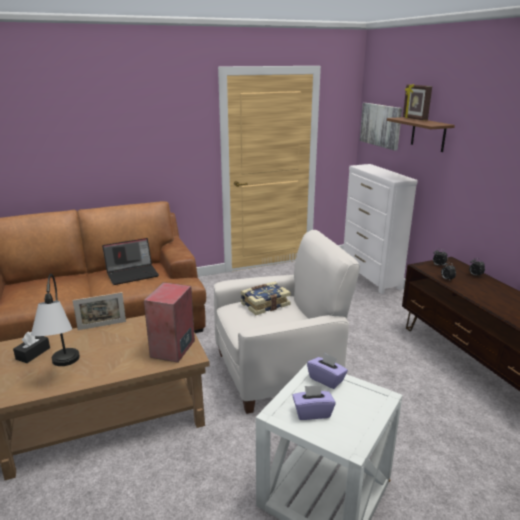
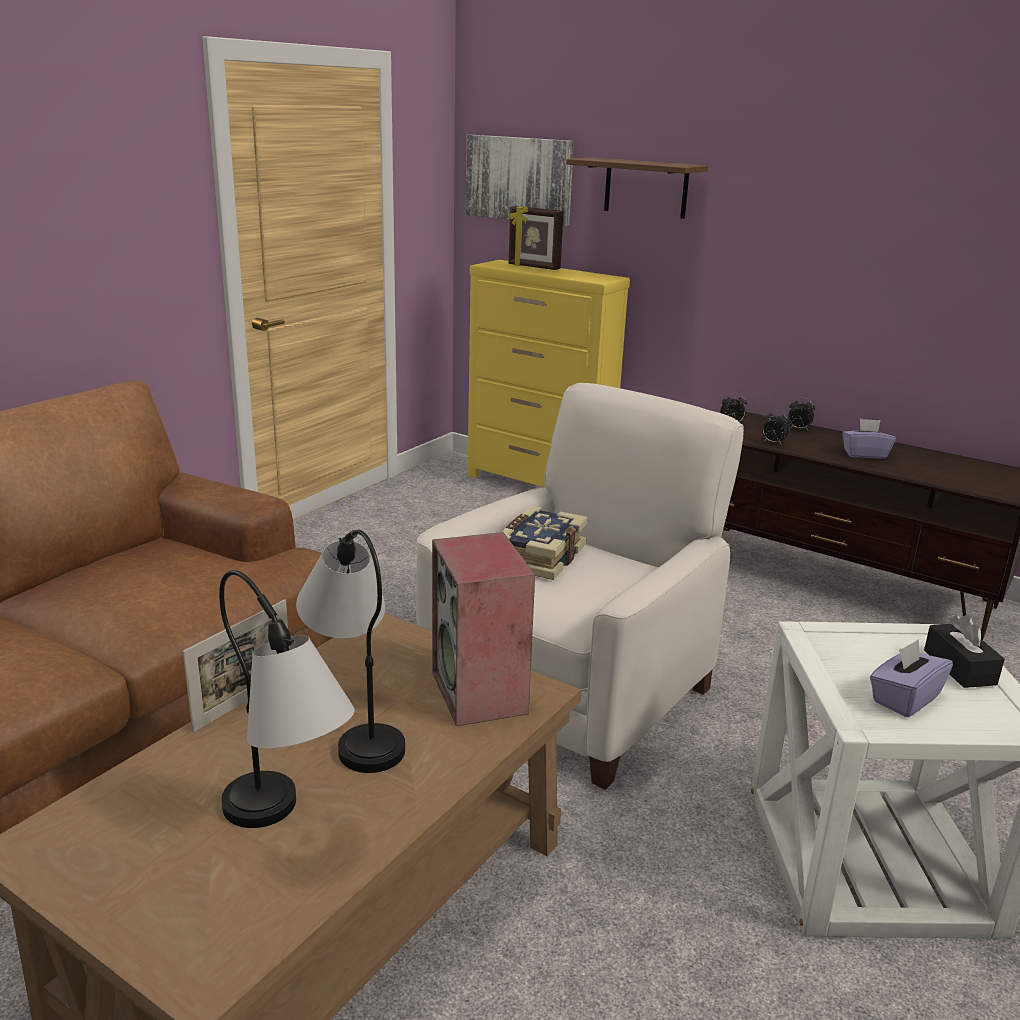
camera: 35 degrees left, 0 degrees up
black tissue box [13,332,50,363] -> black tissue box moved to [924,615,1005,688]
laptop [102,238,159,285] -> none
purple tissue box [307,352,348,389] -> purple tissue box moved to [842,419,896,459]
white dresser [343,164,418,294] -> yellow dresser [468,260,630,487]
picture frame [403,84,432,120] -> picture frame moved to [509,206,563,270]
none -> table lamp [296,530,405,773]

